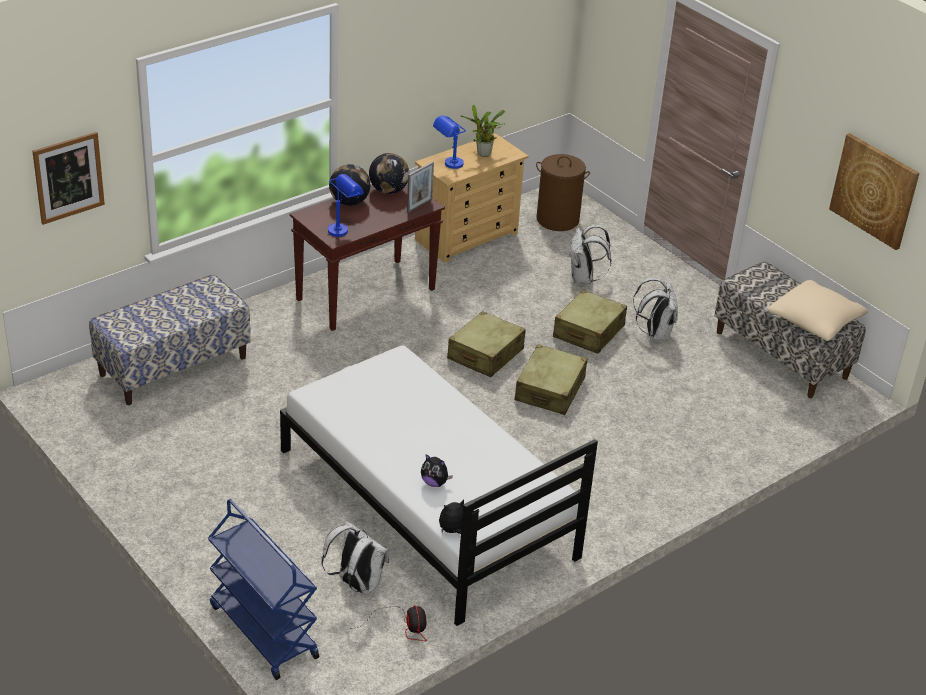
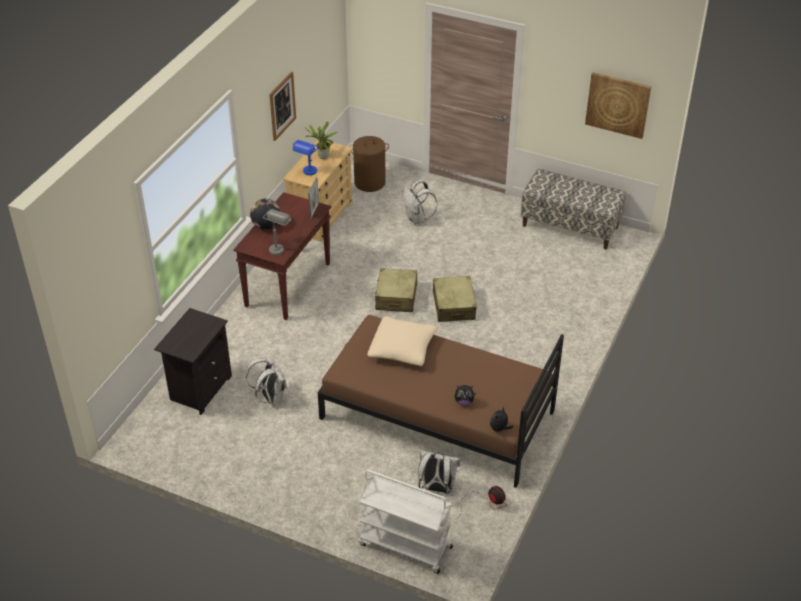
camera: 25 degrees left, 5 degrees up
picture [33,132,105,225] -> picture moved to [269,72,296,141]
bench [89,274,251,405] -> black nightstand [154,308,232,415]
blue cart [208,499,319,680] -> white cart [358,470,453,574]
white bed [280,345,598,626] -> brown bed [318,315,564,488]
blue table lamp [328,174,364,237] -> grey table lamp [263,209,292,255]
globe [369,153,410,194] -> none
beige suitcase [553,290,627,354] -> none
white backpack [633,277,678,342] -> white backpack moved to [246,356,287,406]
beige pillow [768,280,868,341] -> beige pillow moved to [367,317,437,366]

